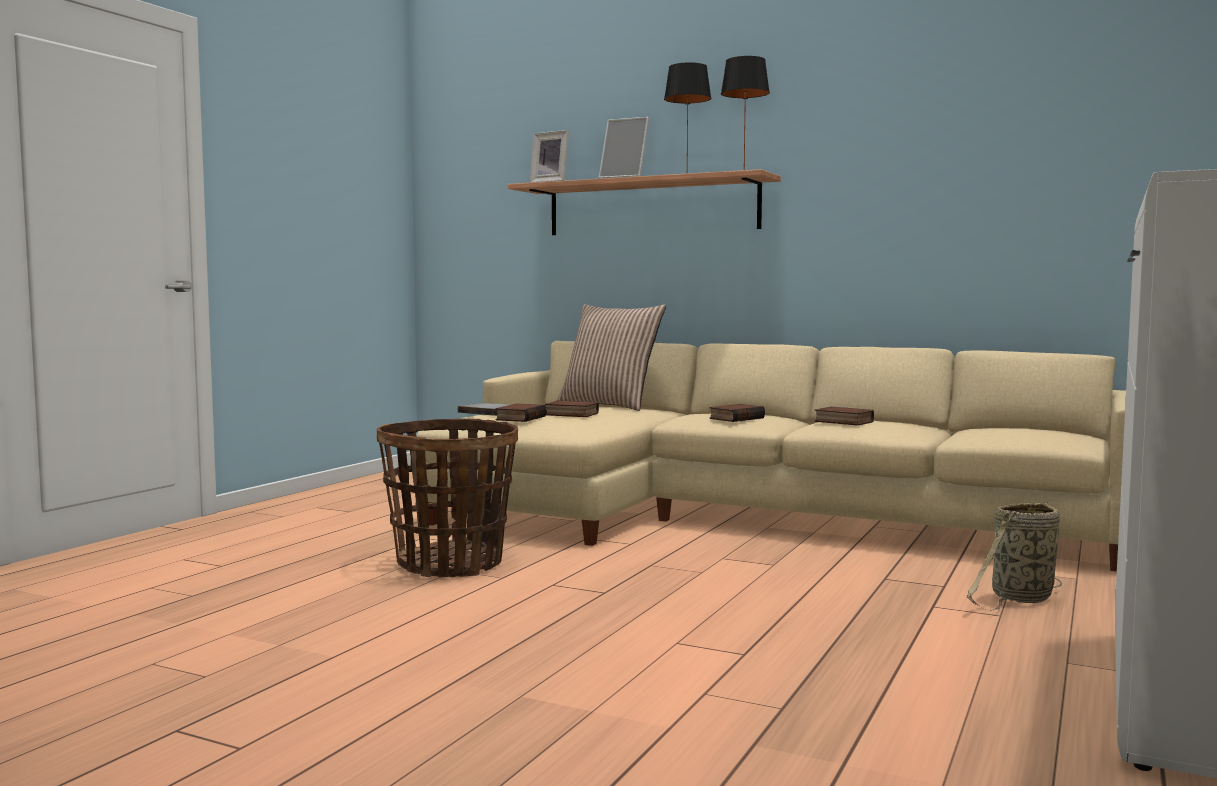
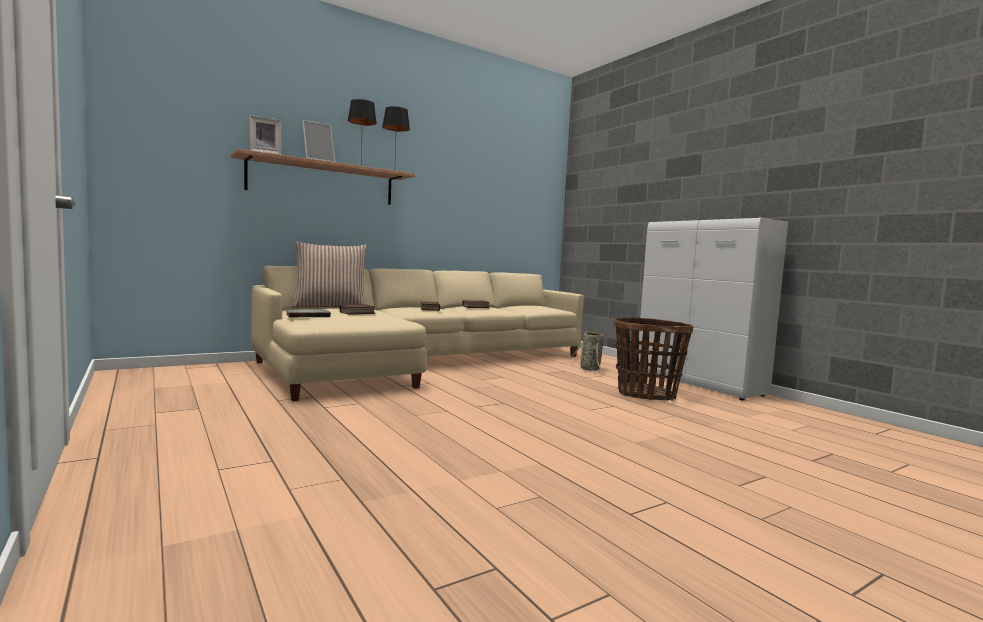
camera: 60 degrees left, 0 degrees up
basket [377,419,518,577] -> basket moved to [614,317,694,401]
book [495,404,547,422] -> none

